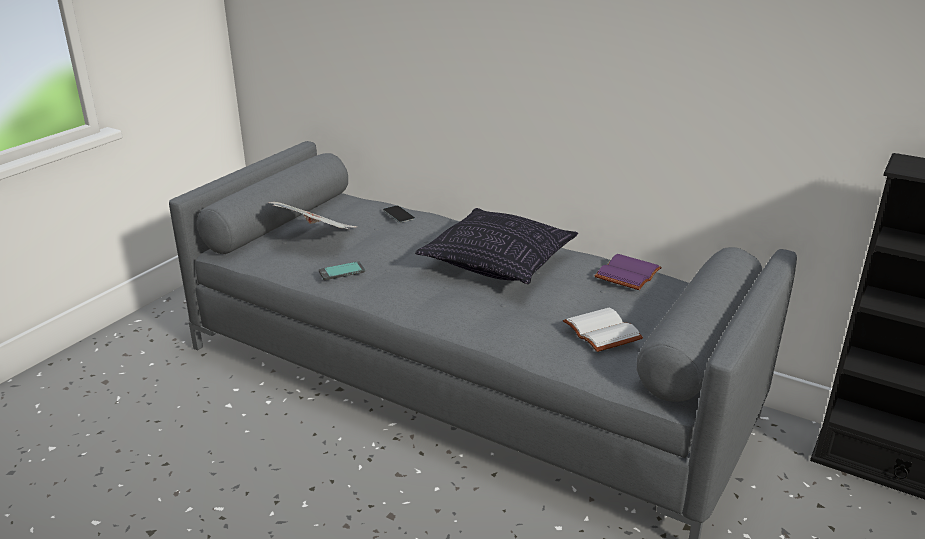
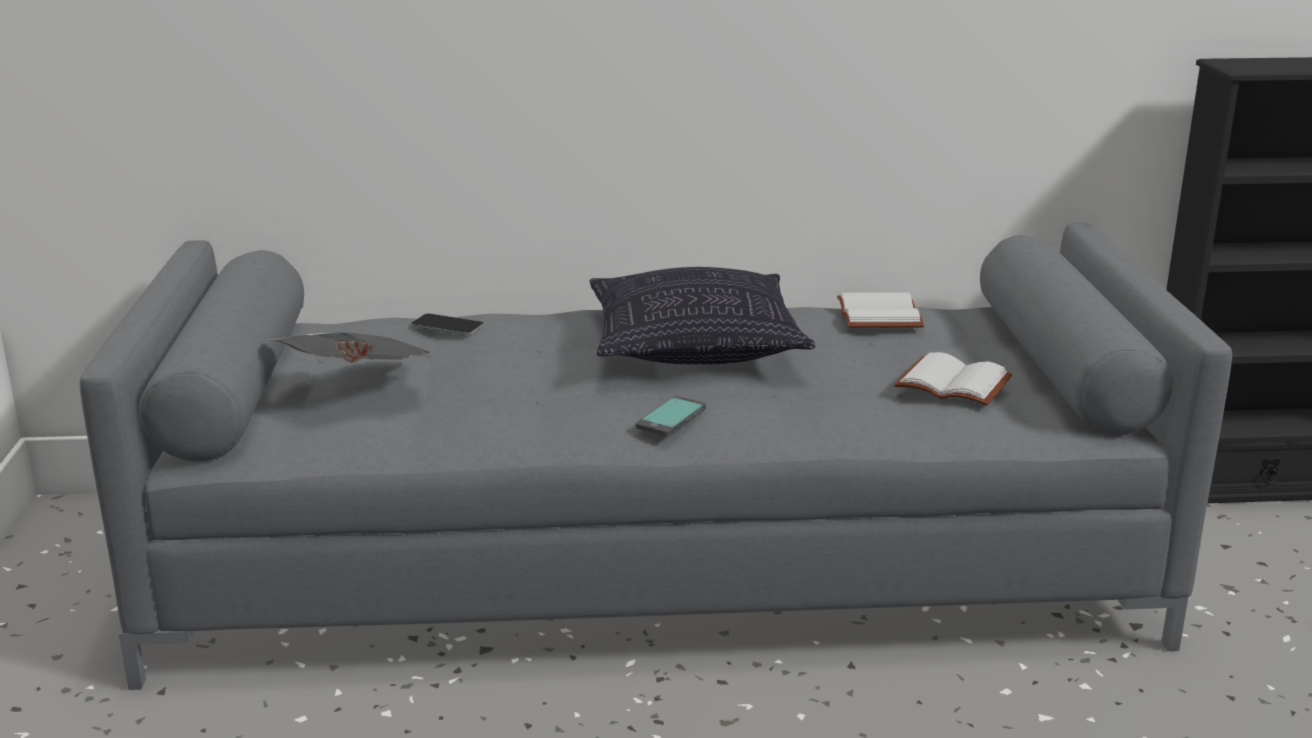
camera: 35 degrees left, 5 degrees down
phone [319,261,365,280] -> phone moved to [636,396,706,436]
purple book [595,254,662,290] -> white book [837,292,924,328]

